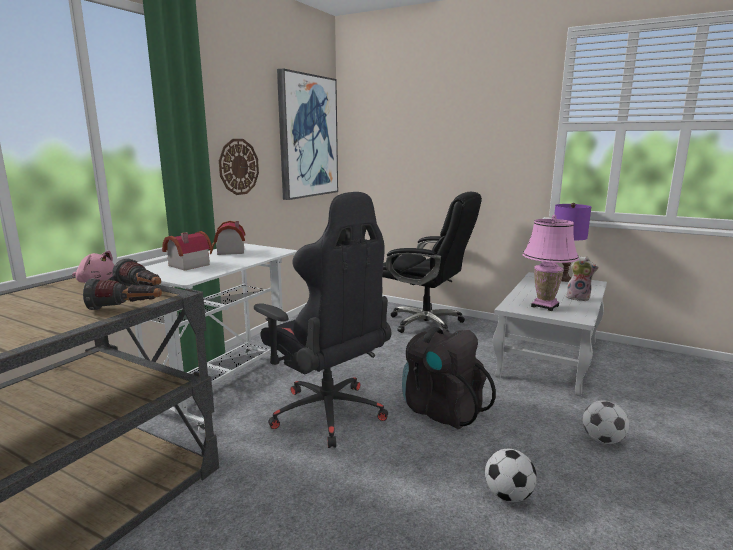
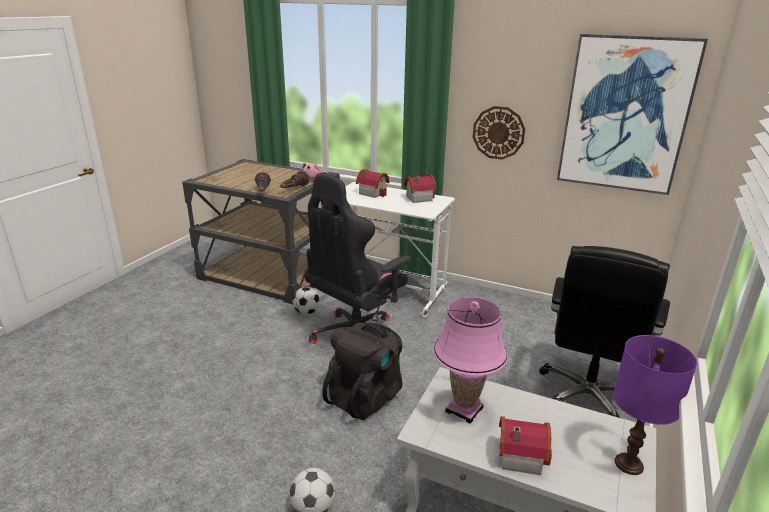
camera: 85 degrees right, 10 degrees up
football [485,449,537,502] -> football moved to [293,287,321,315]
plush toy [565,256,599,301] -> toy house [499,416,552,475]

